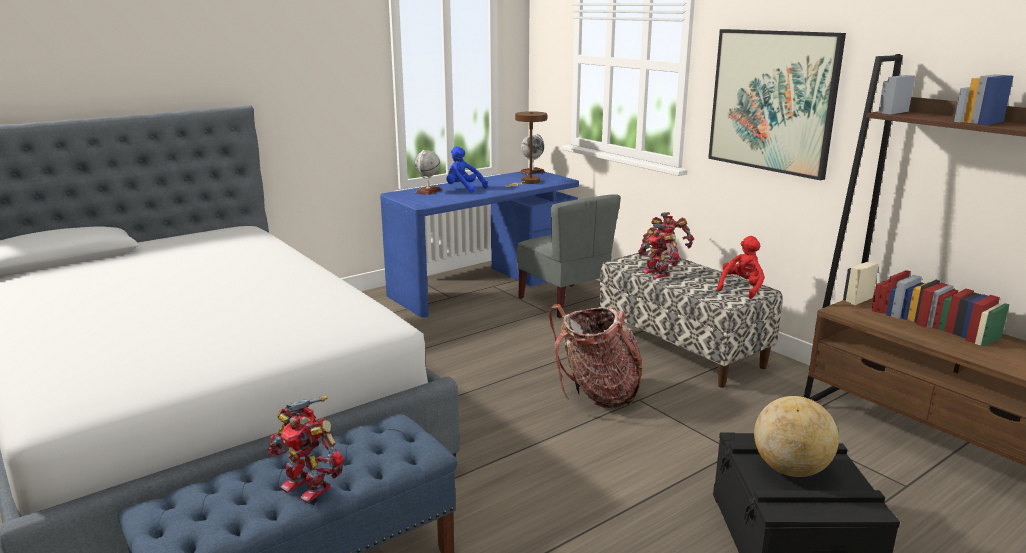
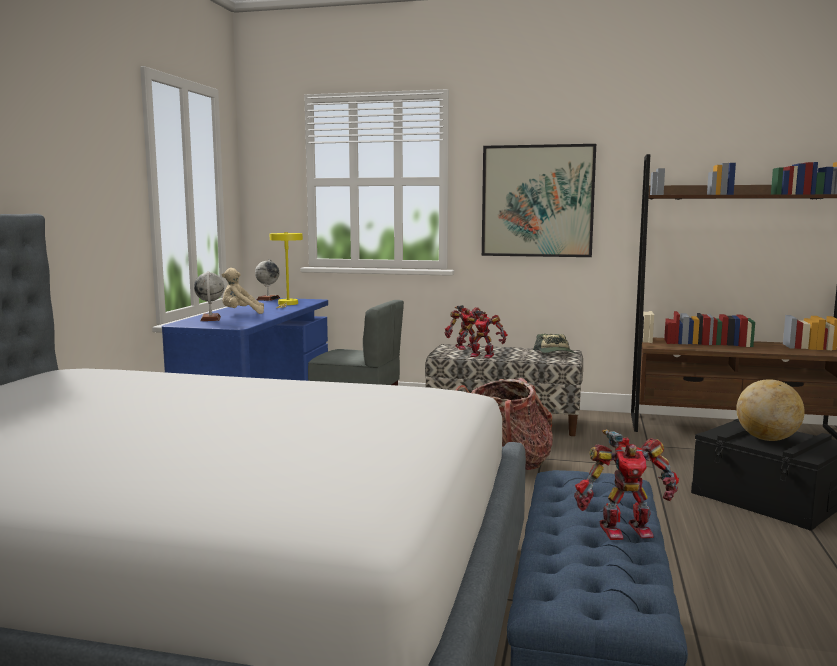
camera: 40 degrees left, 10 degrees down
blue plush toy [446,146,488,192] -> beige plush toy [222,268,264,314]
brown table lamp [505,111,547,187] -> yellow table lamp [270,232,303,308]
red plush toy [717,236,765,299] -> cap [533,334,575,353]

